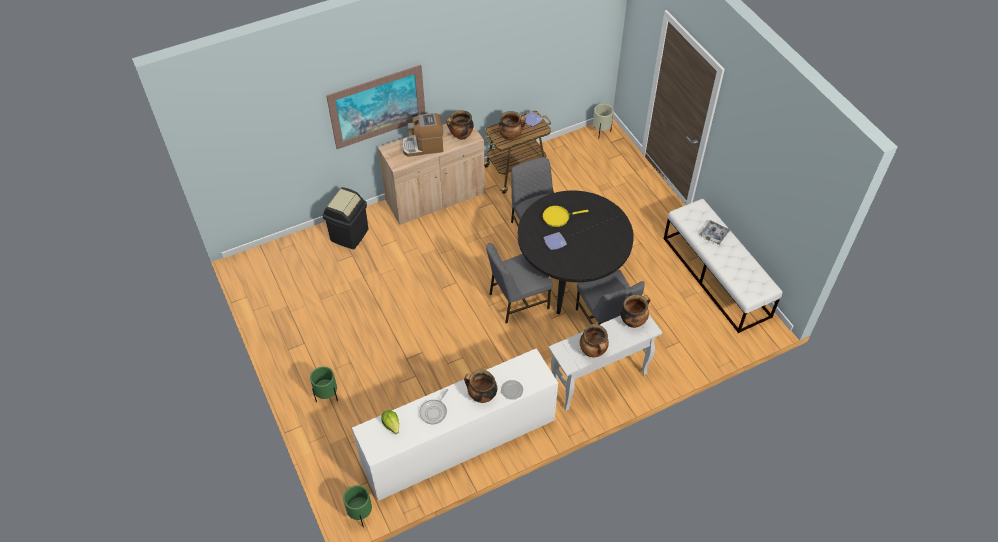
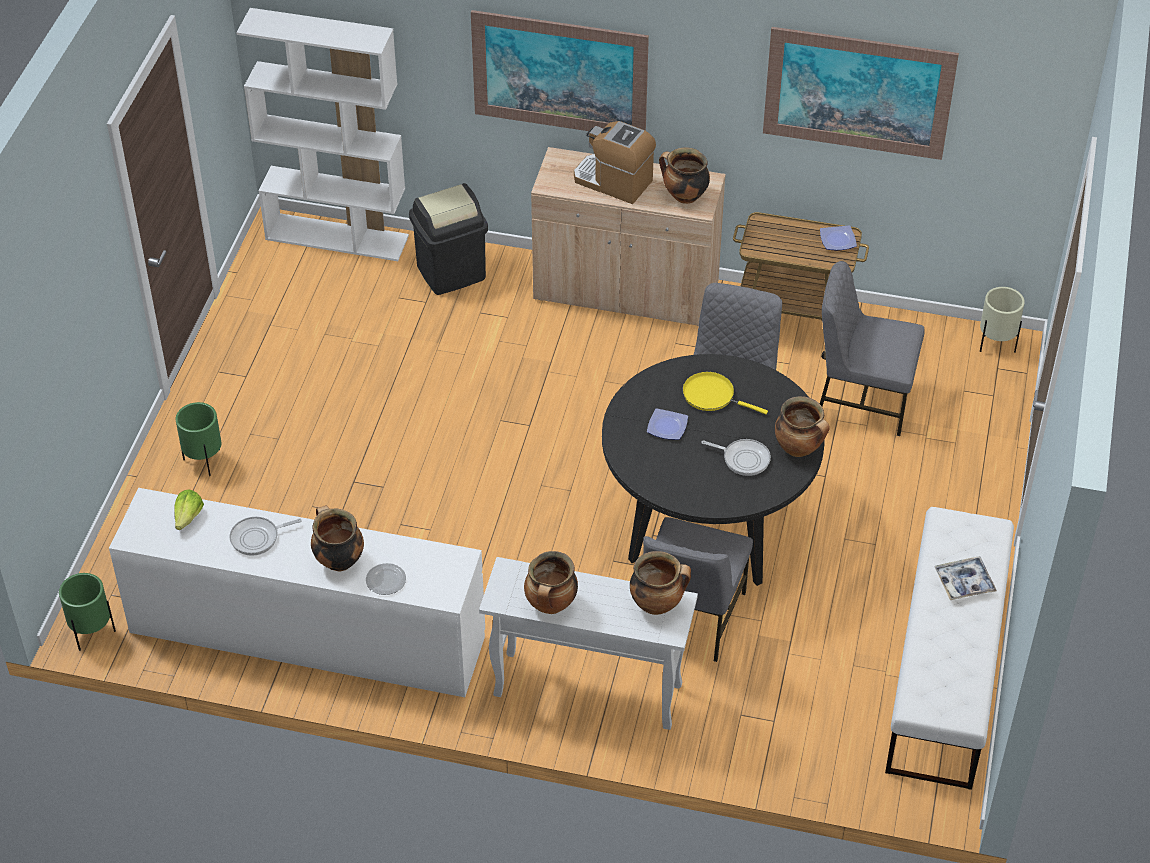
camera: 40 degrees right, 5 degrees down
grey chair [486,243,553,323] -> grey chair moved to [820,261,925,436]
cooking pot [499,111,526,141] -> cooking pot moved to [775,396,830,457]
none -> white bookcase [236,8,409,261]
none -> frying pan [701,439,771,476]
none -> picture [763,27,959,160]

